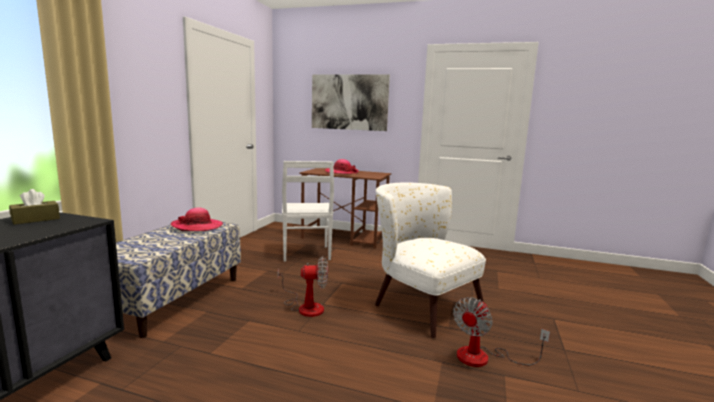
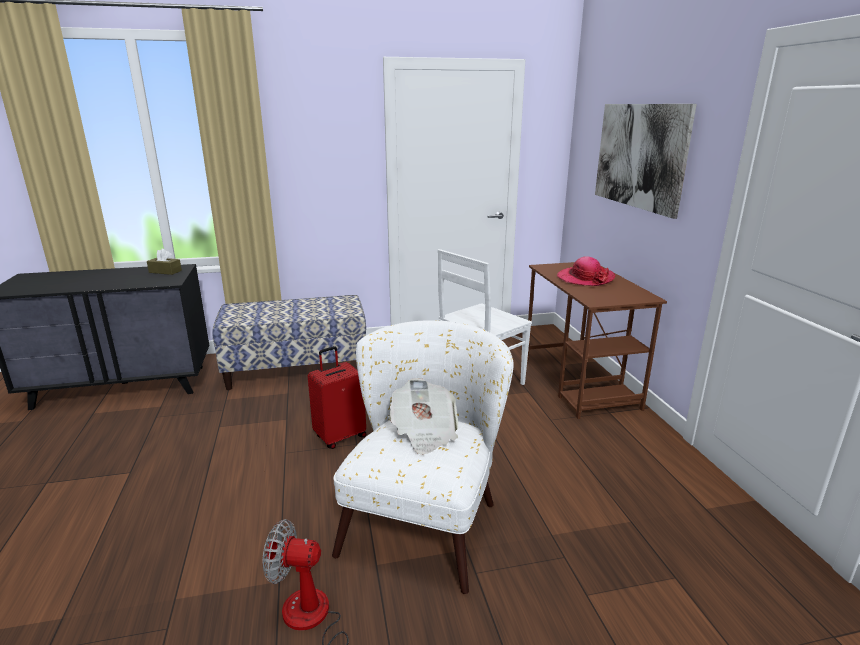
camera: 60 degrees right, 10 degrees up
hat [171,207,223,231] -> none
fan [278,256,328,317] -> red suitcase [308,346,366,449]
none -> newspaper [389,378,458,455]

